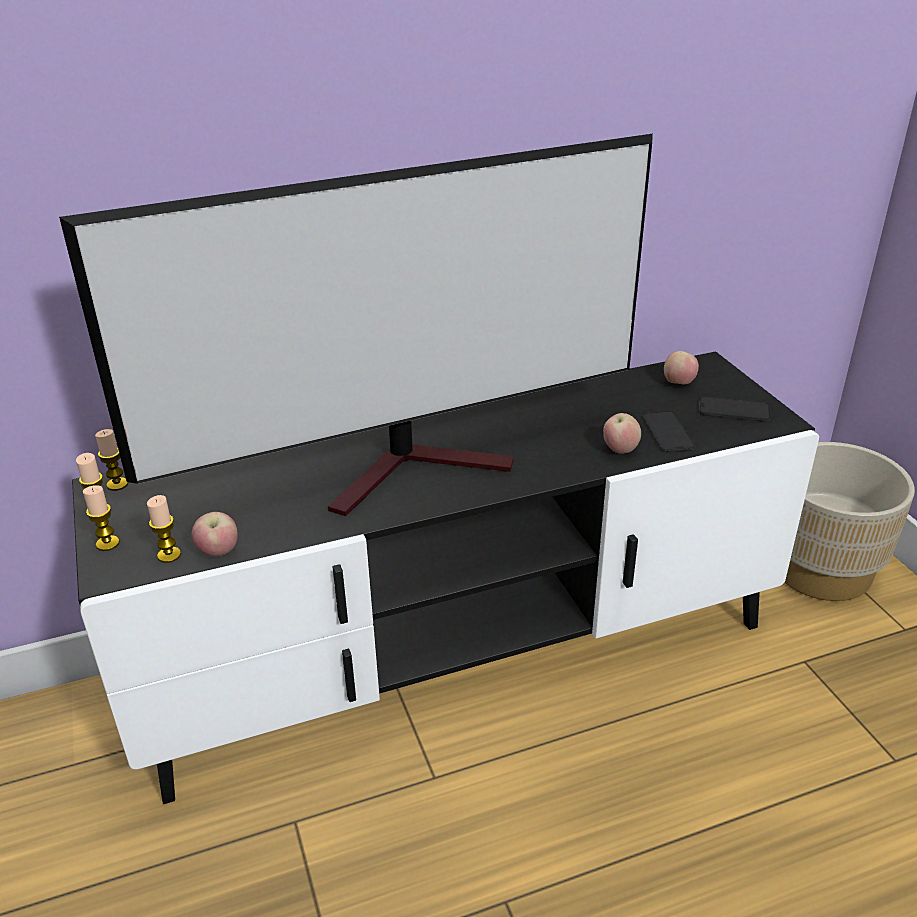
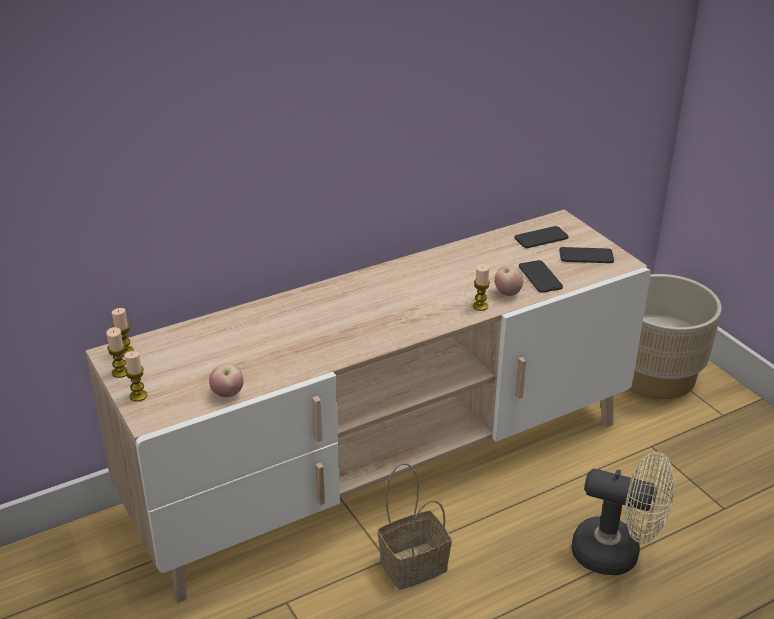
camera: 10 degrees left, 0 degrees up
television [59,134,653,516] -> none
black tv stand [72,352,819,804] -> beige tv stand [85,210,651,603]
candle [147,495,181,563] -> candle moved to [473,264,490,311]
apple [664,351,699,384] -> phone [514,226,569,248]
none -> basket [378,463,452,590]
none -> beige fan [571,452,674,575]

